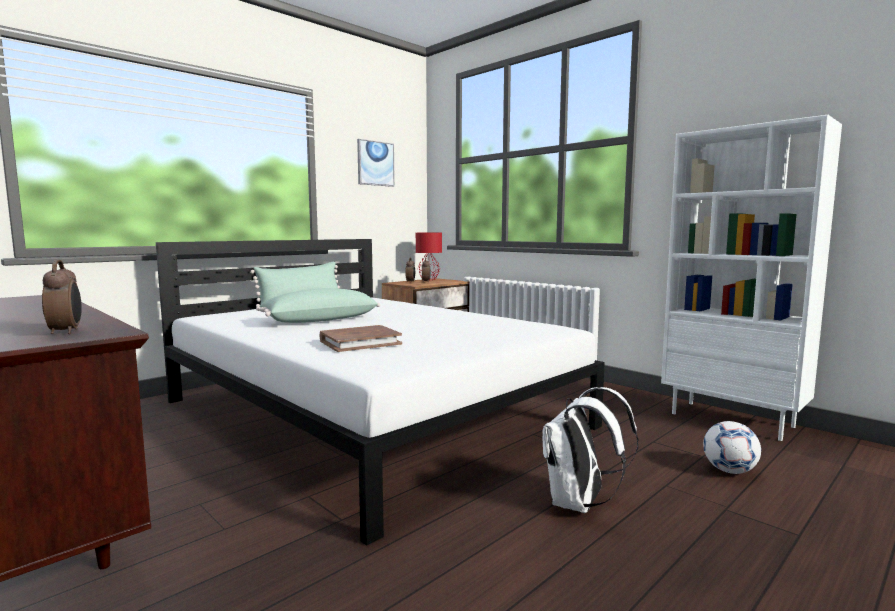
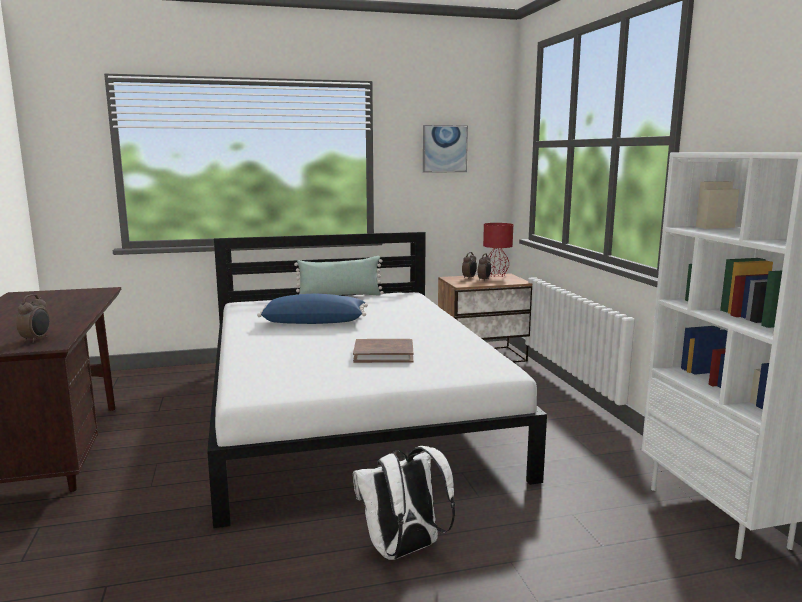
camera: 30 degrees right, 5 degrees up
green pillow [256,288,380,323] -> blue pillow [257,294,368,324]
brown book [320,325,402,352] -> brown book moved to [353,339,413,363]
football [703,421,761,474] -> none

